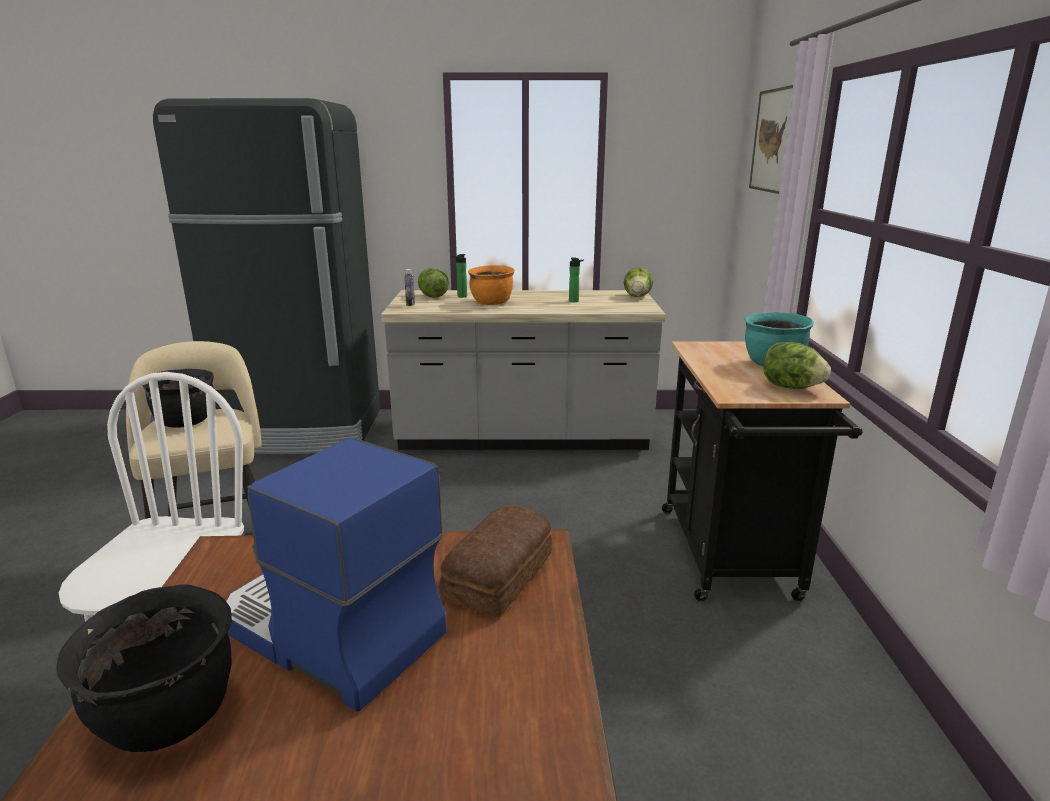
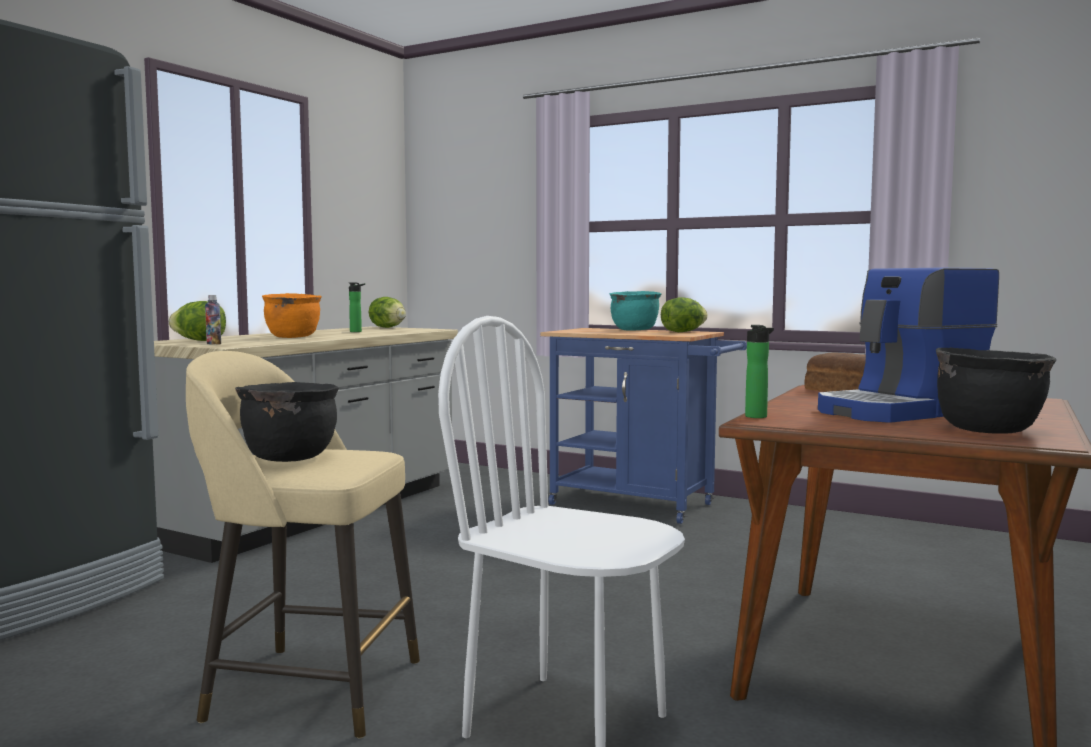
camera: 60 degrees left, 15 degrees down
bottle [452,254,467,298] -> bottle moved to [745,325,774,418]
black cart [662,342,863,601] -> blue cart [540,328,747,524]
picture [749,85,793,194] -> none

